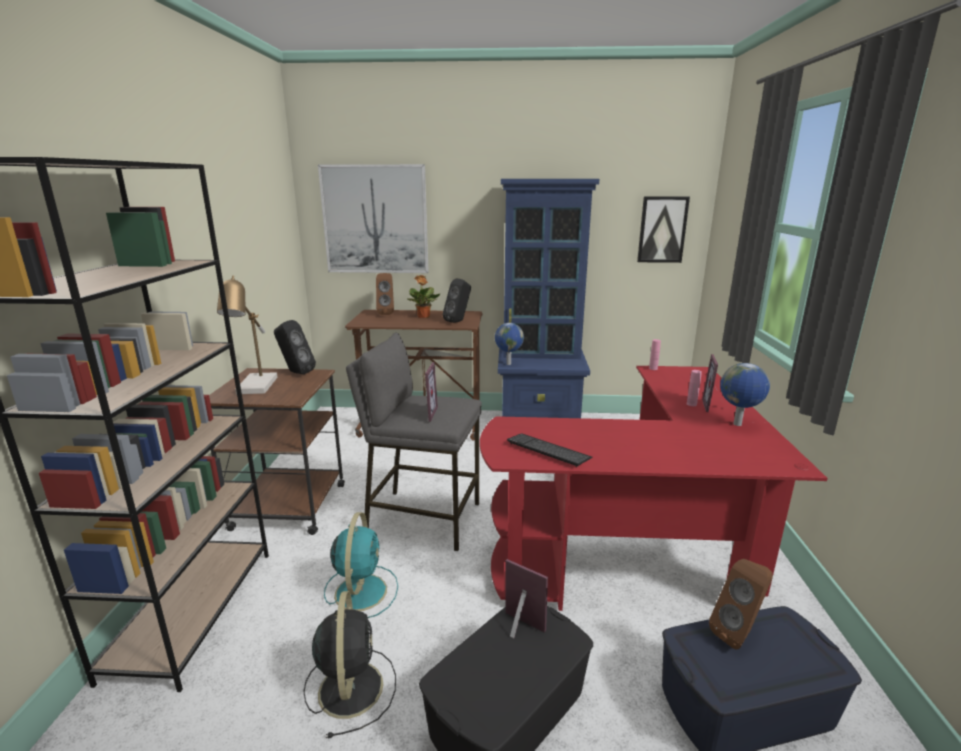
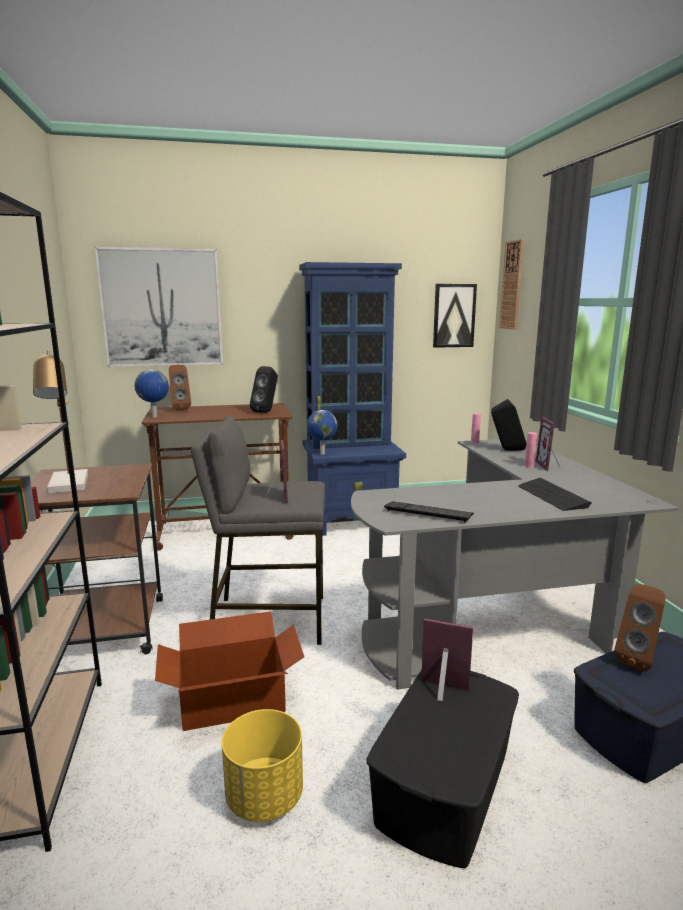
camera: 15 degrees left, 5 degrees down
black speaker [274,320,316,374] -> black speaker moved to [491,399,527,451]
black fan [303,591,396,739] -> yellow planter [222,709,303,822]
turquoise fan [324,512,398,618] -> cardboard box [155,611,304,731]
potted plant [407,275,441,318] -> none
red desk [480,366,828,611] -> grey desk [351,439,679,690]
globe [720,363,770,426] -> globe moved to [135,369,169,418]
none -> wall clock [500,239,524,330]
none -> keyboard [518,478,592,511]

